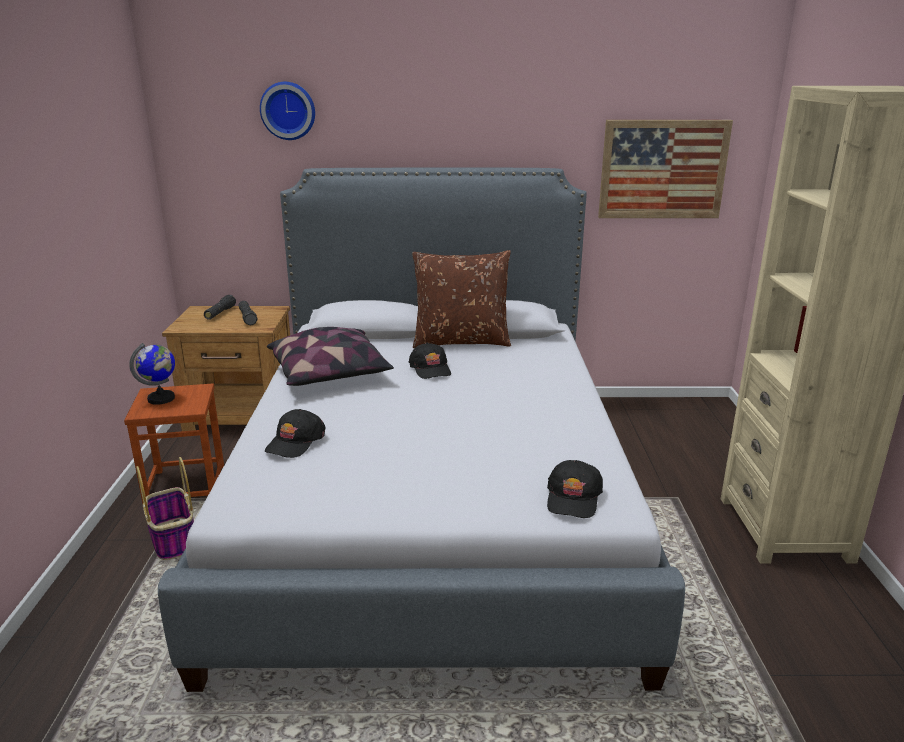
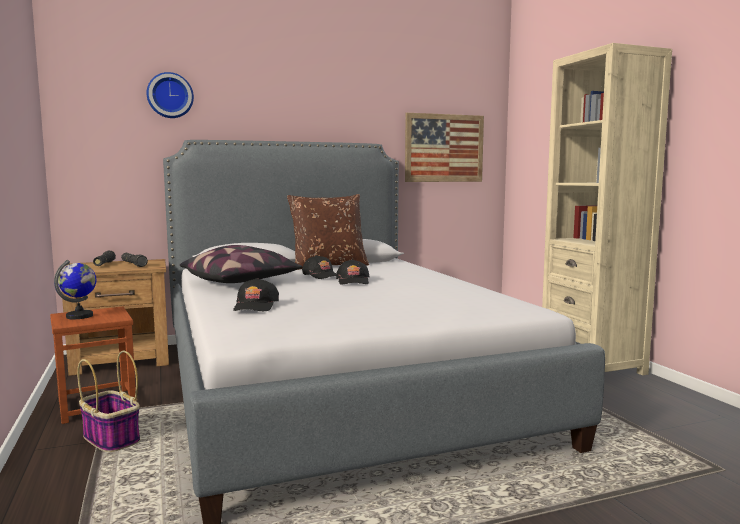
camera: 20 degrees left, 15 degrees down
black cap [547,460,603,518] -> black cap moved to [336,259,369,285]

